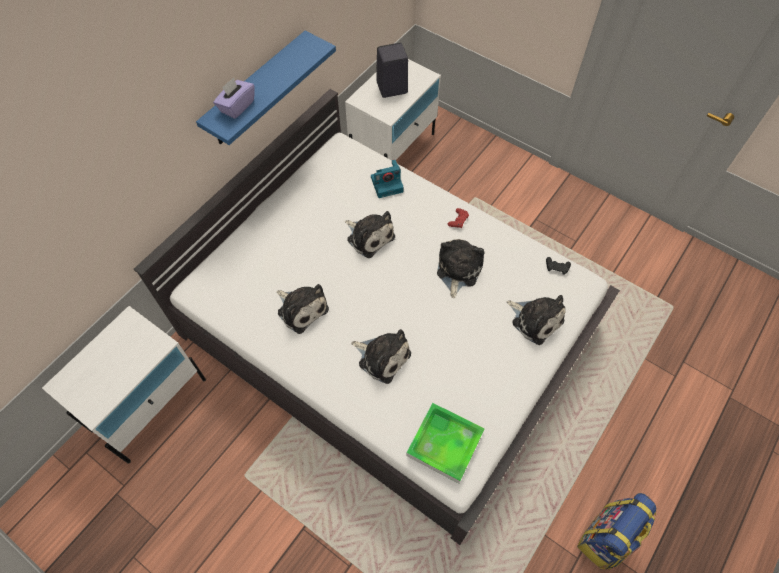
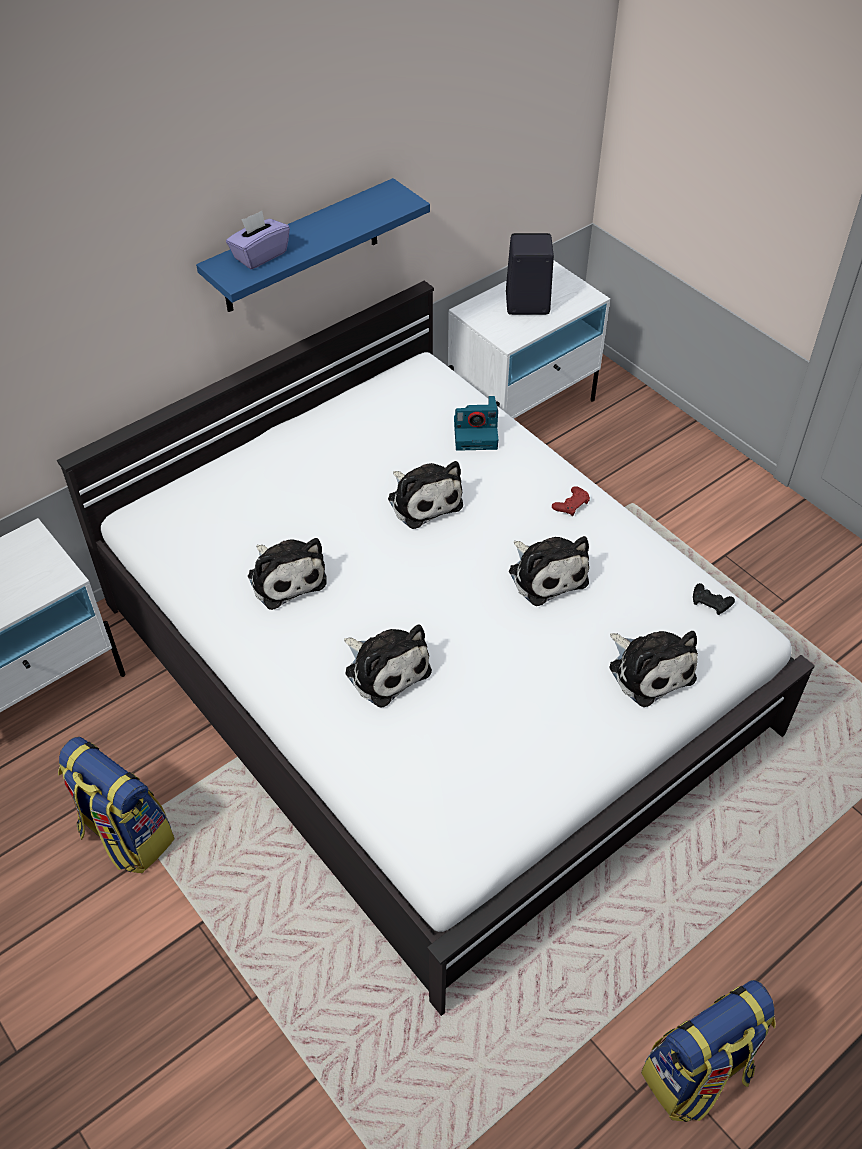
camera: 15 degrees right, 10 degrees down
tray [406,403,484,484] -> none
plush toy [437,239,484,298] -> plush toy turned 120 degrees clockwise [509,536,589,606]
none -> backpack [58,737,175,873]

